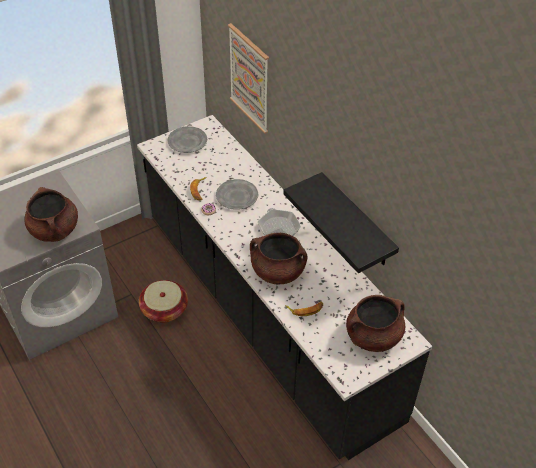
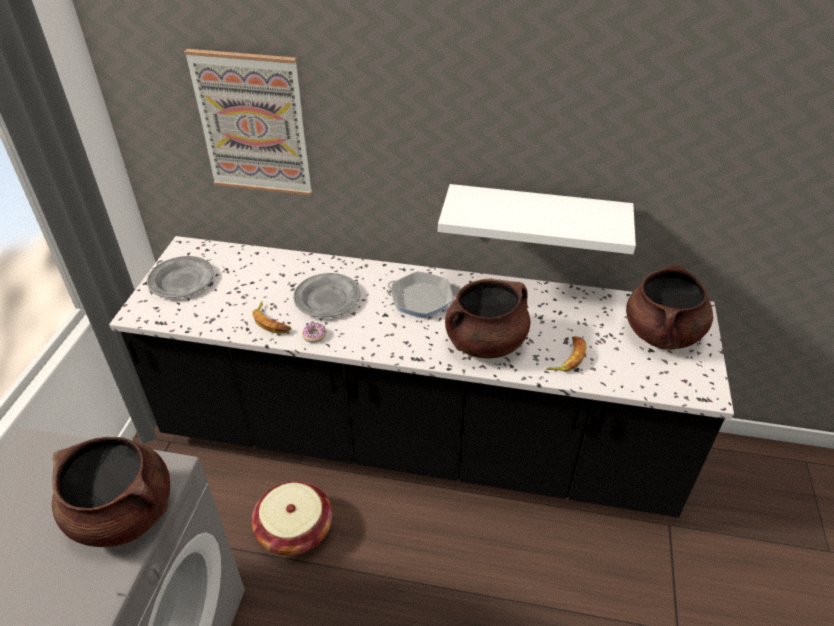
camera: 45 degrees left, 5 degrees down
black shelf [283,172,399,273] -> white shelf [438,184,636,254]

